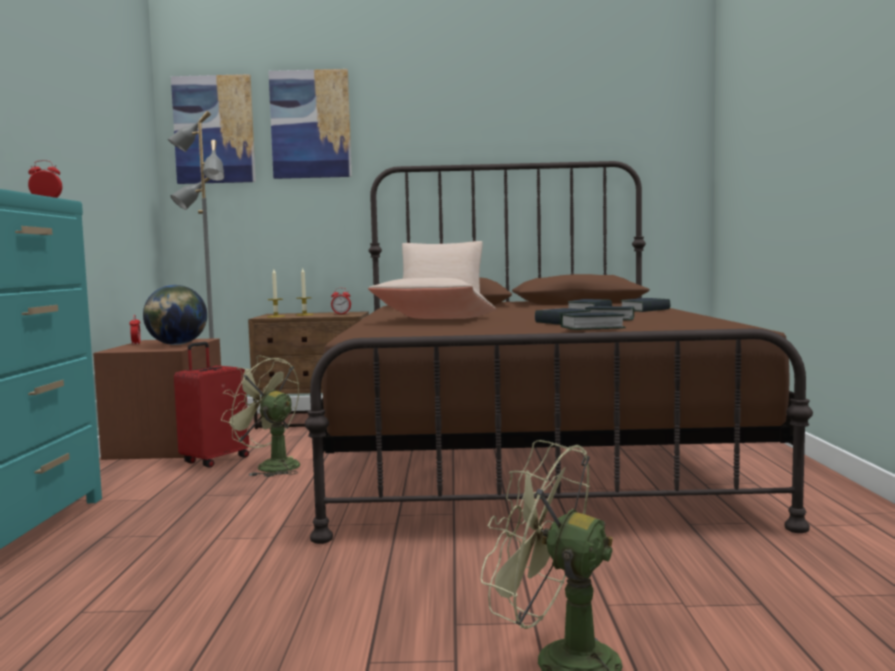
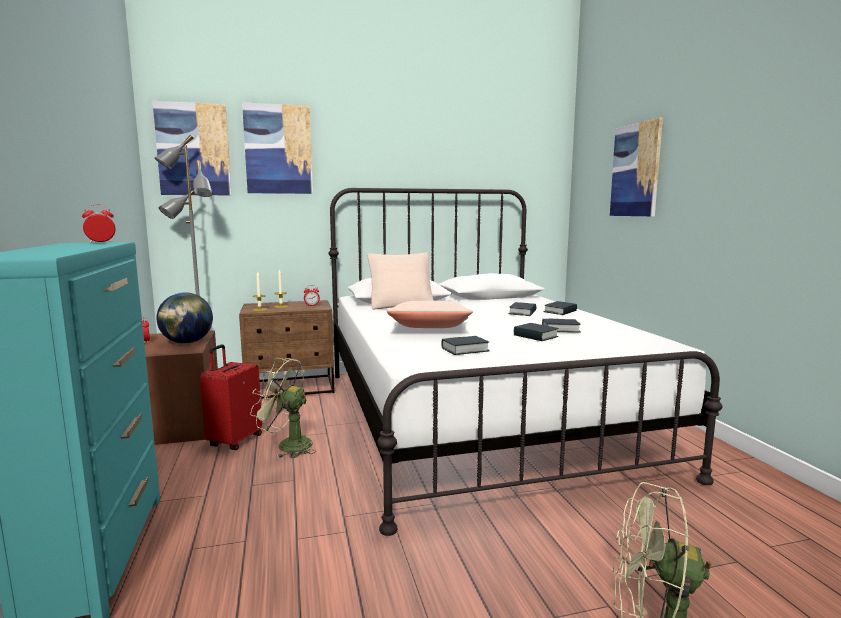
camera: 15 degrees left, 5 degrees up
brown bed [305,161,813,544] -> white bed [328,188,722,536]
book [560,312,626,330] -> book moved to [441,336,490,355]
none -> picture [610,117,663,216]

